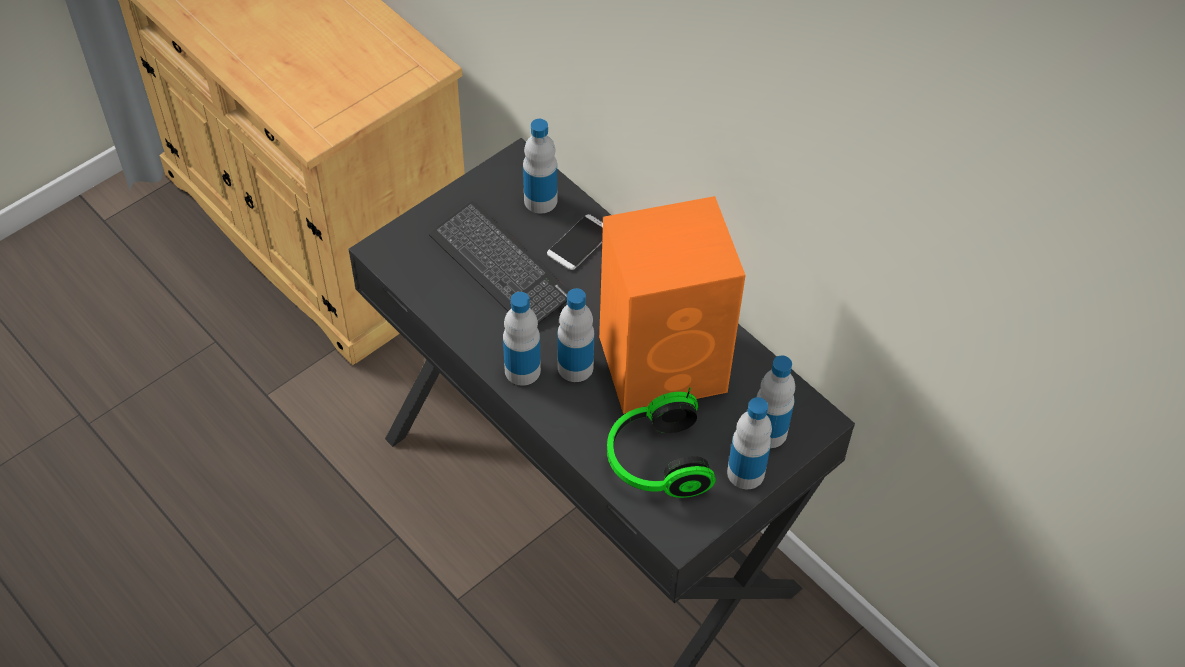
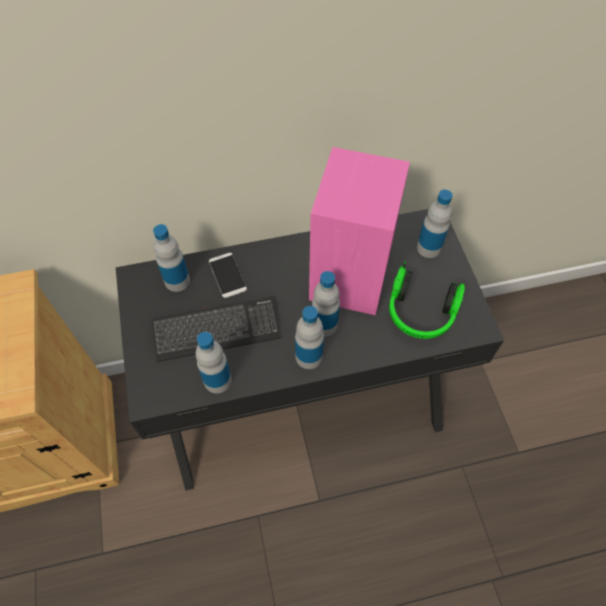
camera: 60 degrees left, 5 degrees up
orange speaker [599,196,746,414] -> pink speaker [309,147,410,315]
bottle [727,397,772,489] -> bottle moved to [196,332,232,393]

